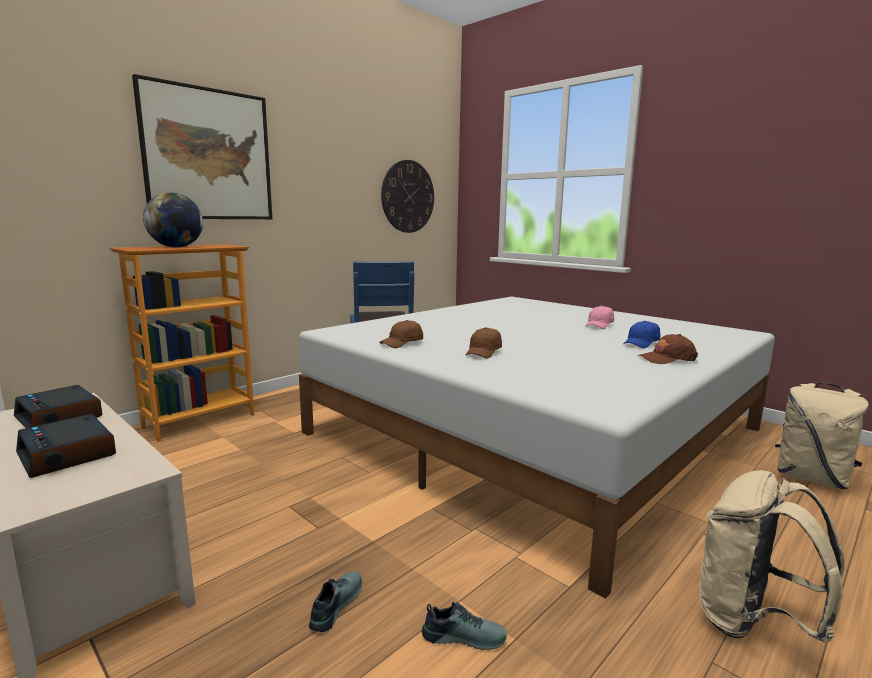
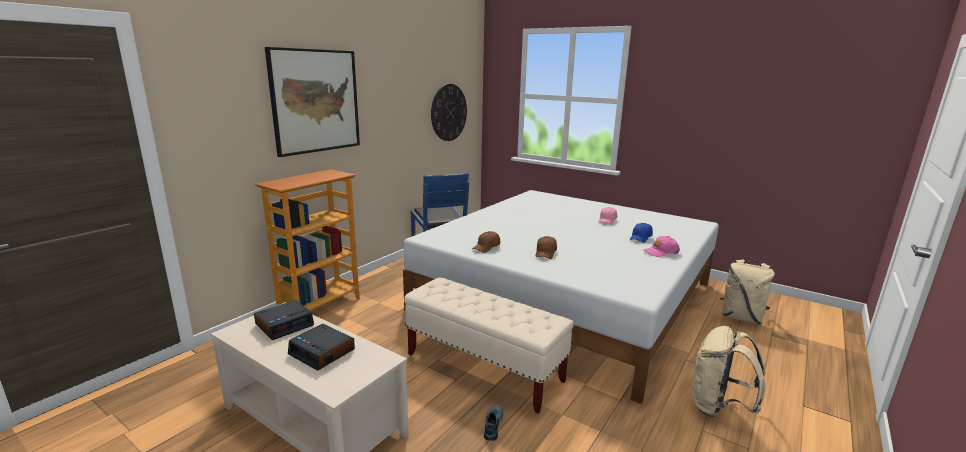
camera: 10 degrees left, 5 degrees up
alarm clock [14,385,103,428] -> alarm clock turned 75 degrees counterclockwise [254,300,314,340]
globe [143,193,203,247] -> none
shoe [422,602,507,650] -> none
brown cap [638,334,698,364] -> pink cap [643,236,680,257]
none -> beige bench [404,277,574,414]

